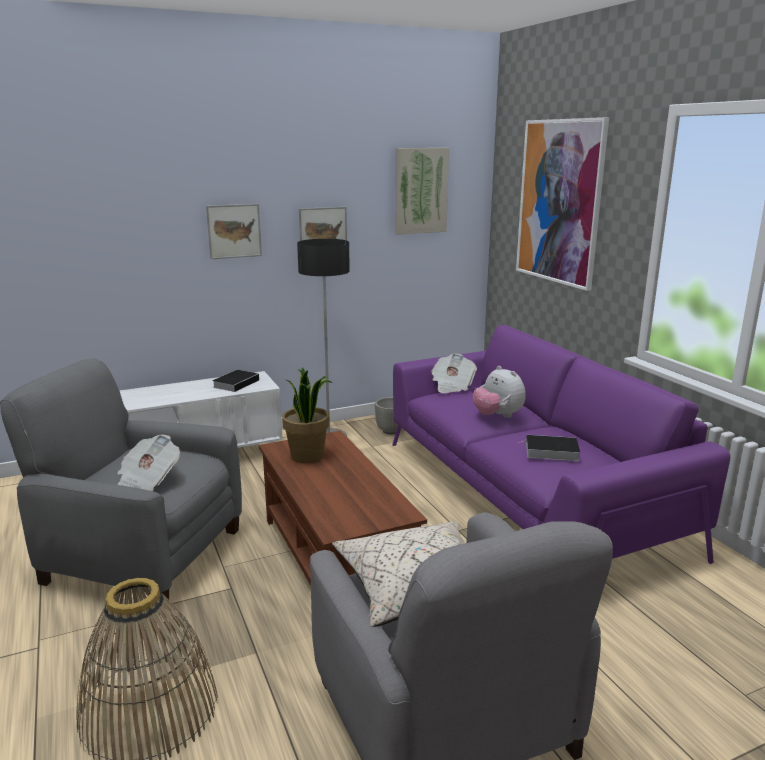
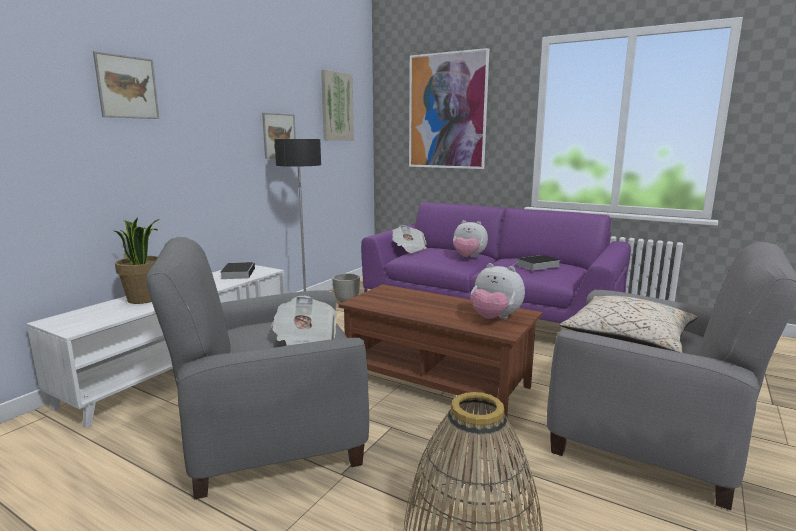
camera: 35 degrees left, 5 degrees down
picture [206,204,262,259] -> picture moved to [93,51,160,119]
potted plant [282,367,332,463] -> potted plant moved to [115,217,159,304]
none -> plush toy [470,263,525,319]

